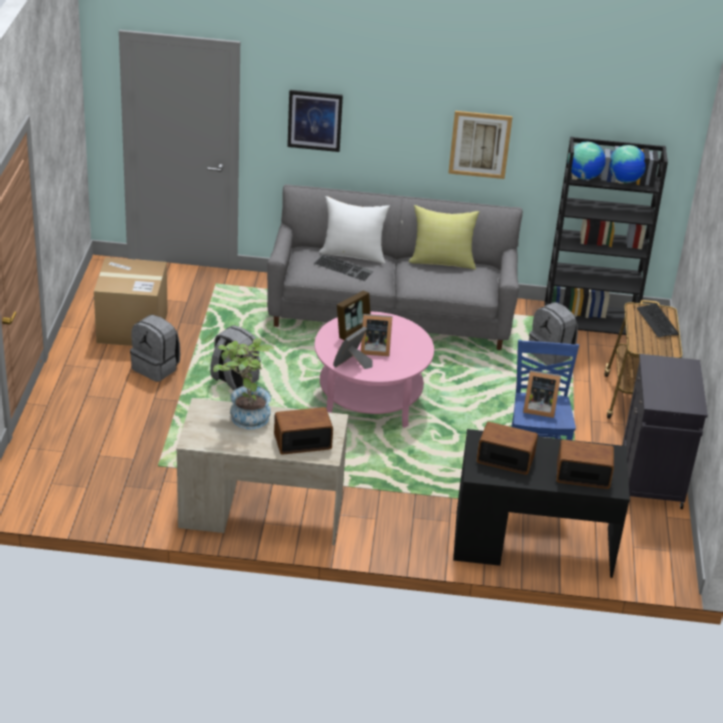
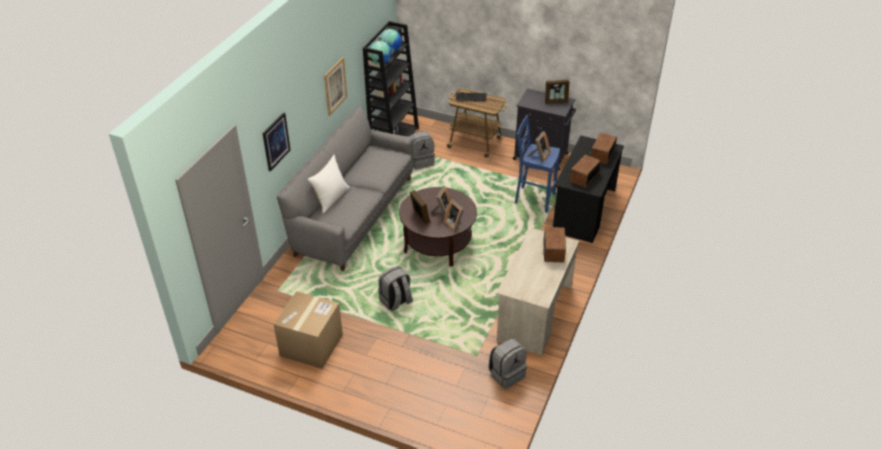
camera: 70 degrees left, 5 degrees up
grey backpack [130,315,180,382] -> grey backpack moved to [488,339,527,389]
potted plant [213,338,274,429] -> none
keyboard [313,254,373,281] -> none
pink coffee table [315,311,434,428] -> brown coffee table [399,187,477,267]
yellow pillow [408,205,479,270] -> none
none -> picture frame [545,80,570,104]

